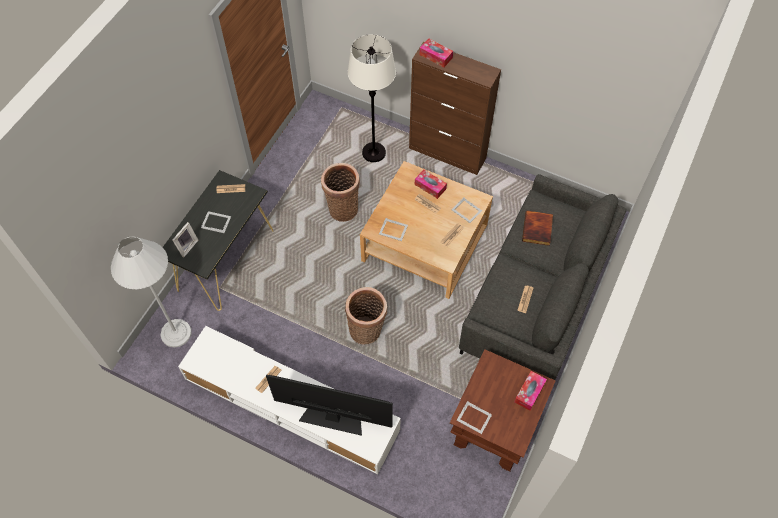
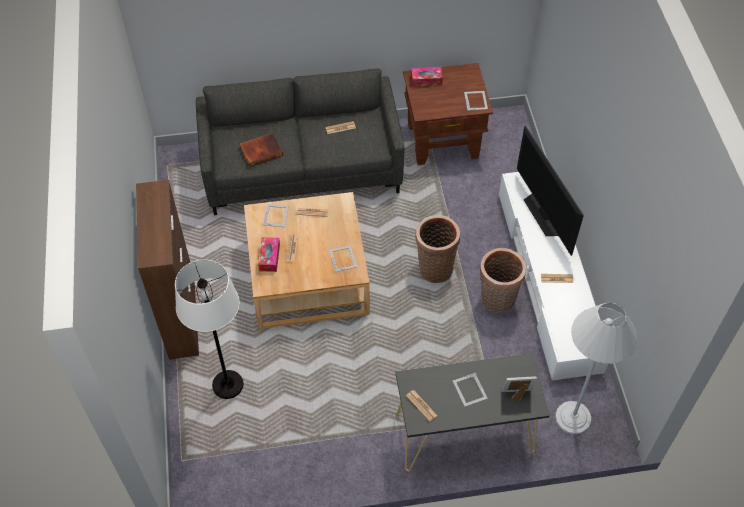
camera: 125 degrees left, 5 degrees down
basket [321,163,360,222] -> basket moved to [480,248,526,313]
tissue box [419,38,453,67] -> none

